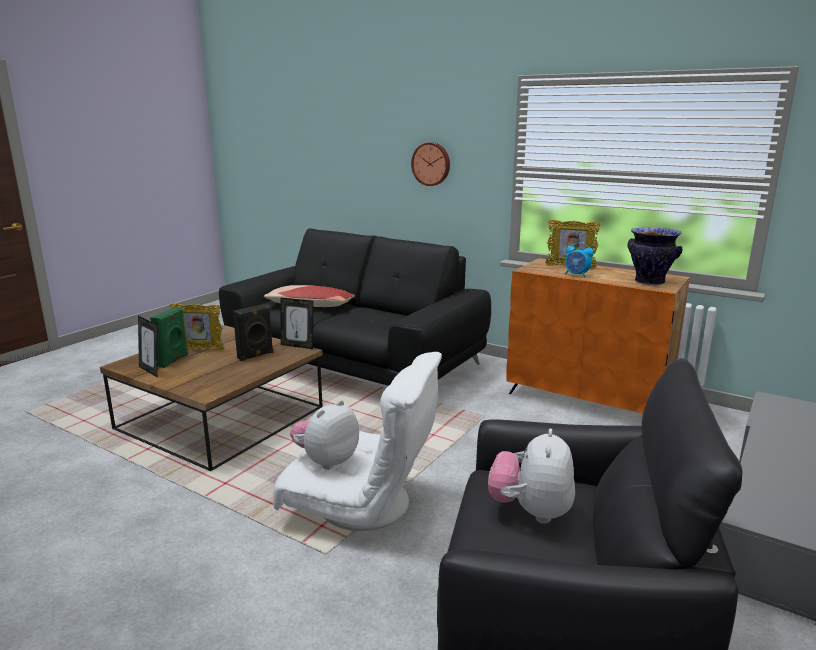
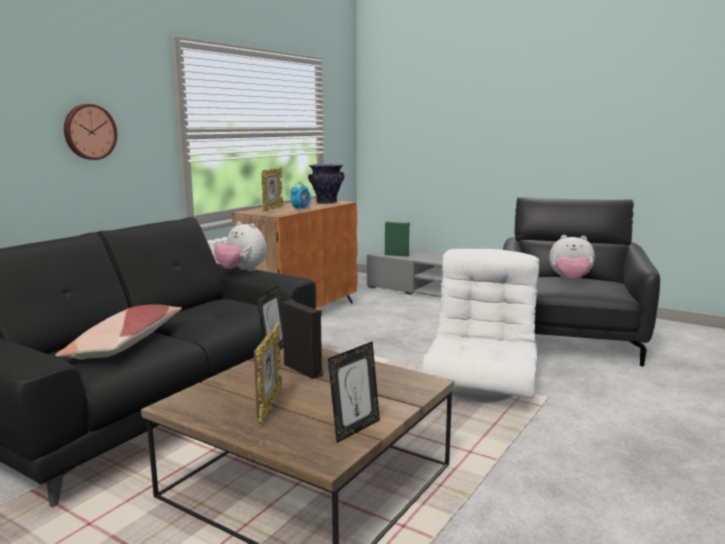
camera: 90 degrees left, 5 degrees down
green speaker [150,307,188,368] -> green speaker moved to [385,221,410,257]
plush toy [290,400,359,470] -> plush toy moved to [214,221,267,272]

